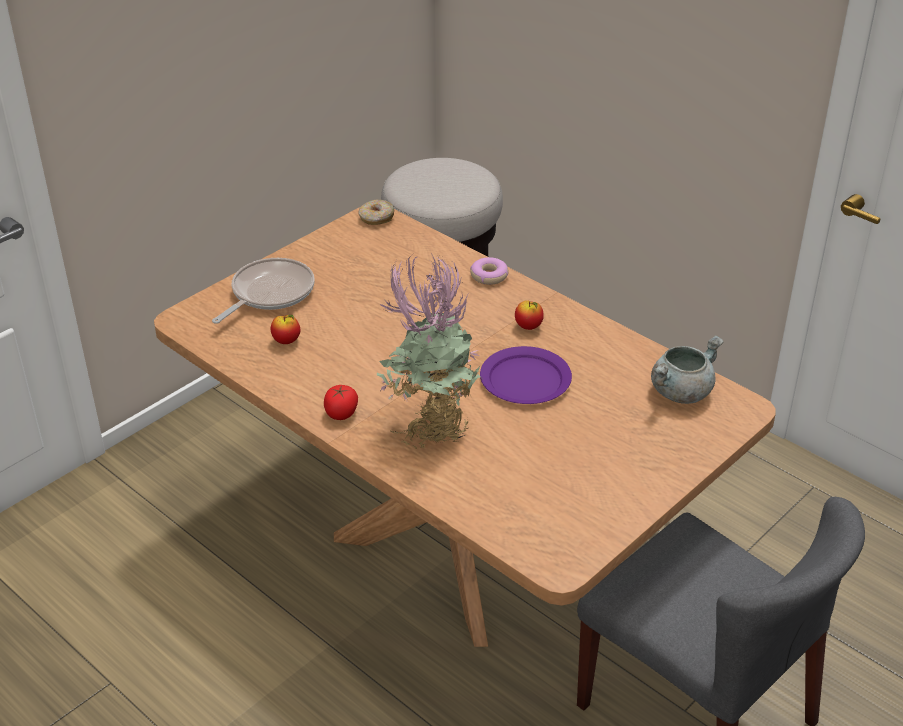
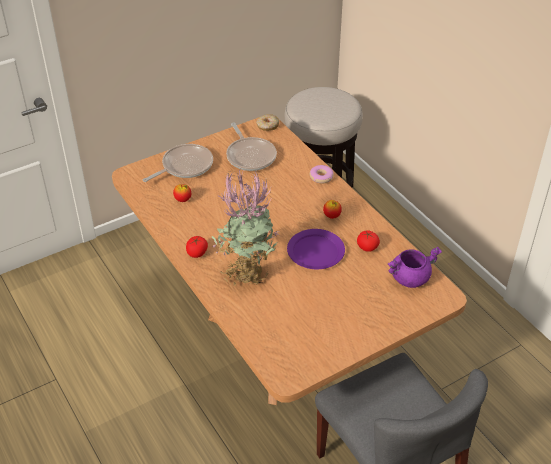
camera: 15 degrees right, 5 degrees up
grey cooking pot [651,335,724,404] -> purple cooking pot [388,247,442,288]
none -> frying pan [226,122,277,171]
none -> tomato [357,230,380,252]

